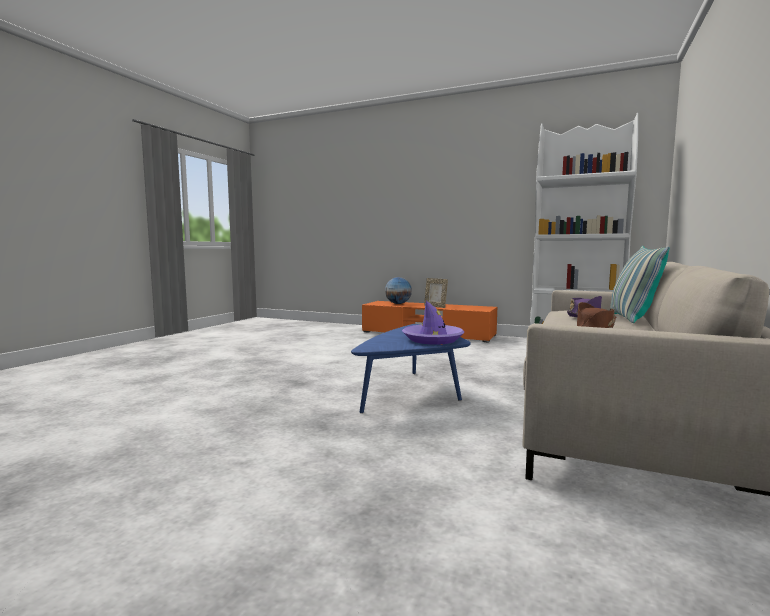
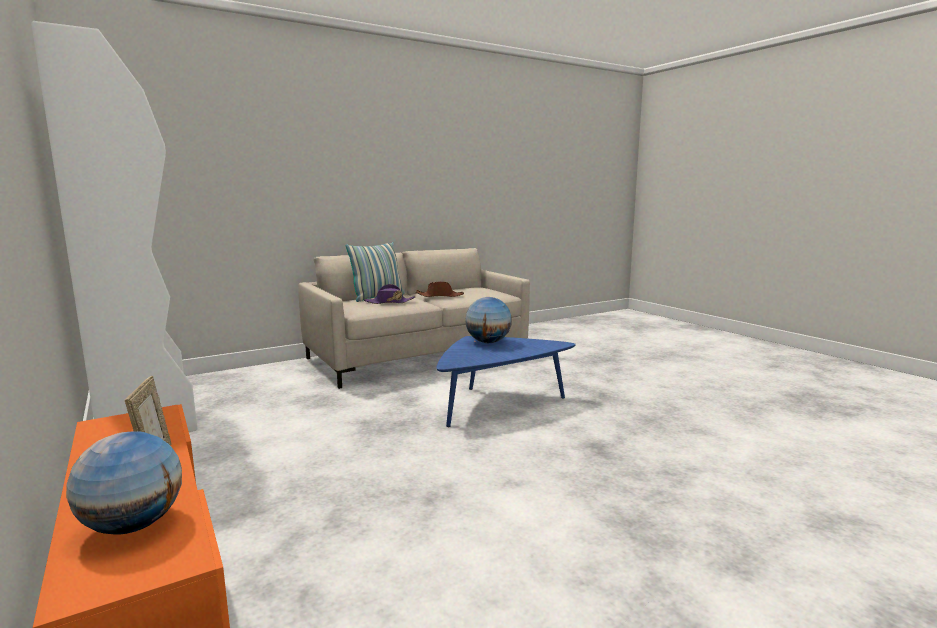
camera: 145 degrees left, 5 degrees up
purple hat [402,300,464,345] -> globe [465,297,512,343]

